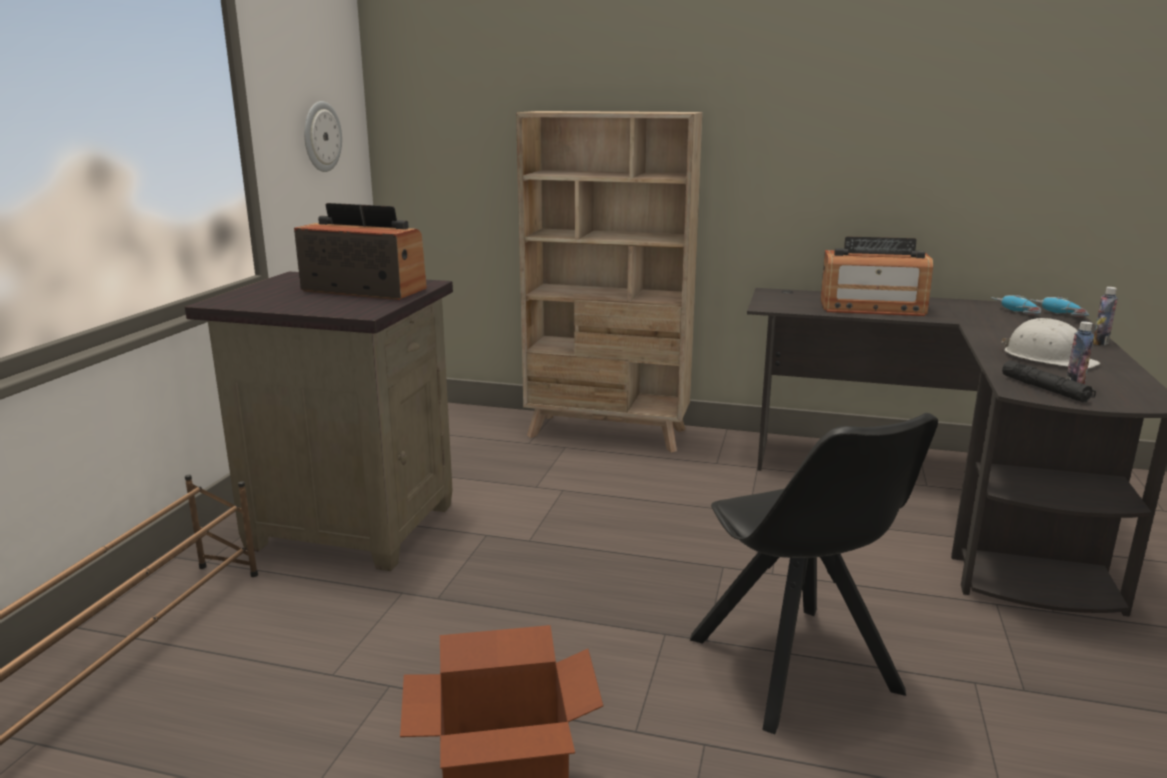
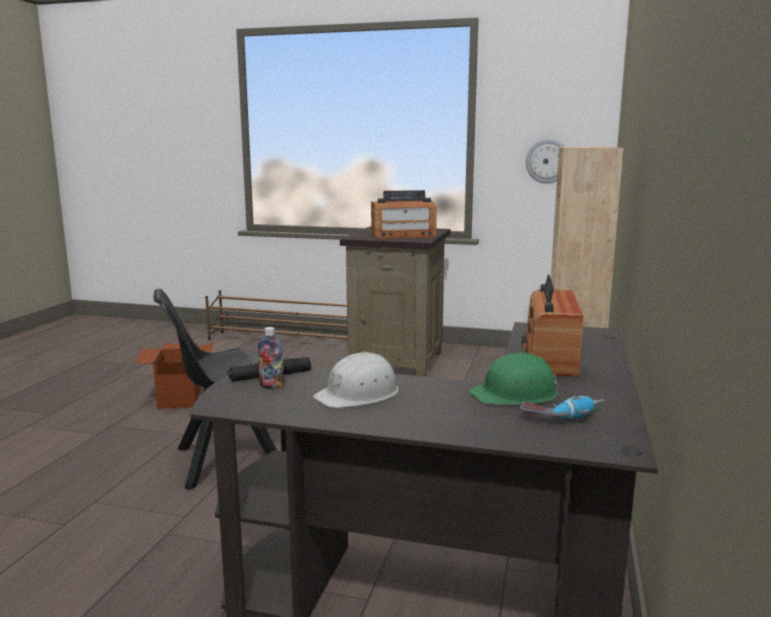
camera: 90 degrees right, 5 degrees down
radio [294,203,427,300] -> radio turned 60 degrees clockwise [371,190,437,239]
power drill [1030,297,1089,317] -> none
bottle [1093,287,1118,346] -> none
none -> green hard hat [469,352,557,405]

